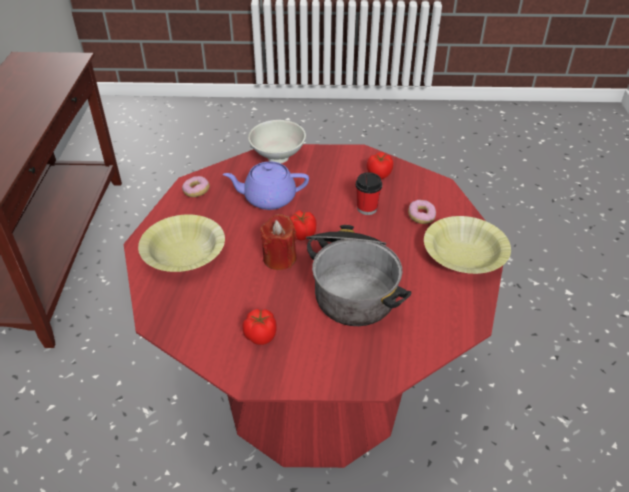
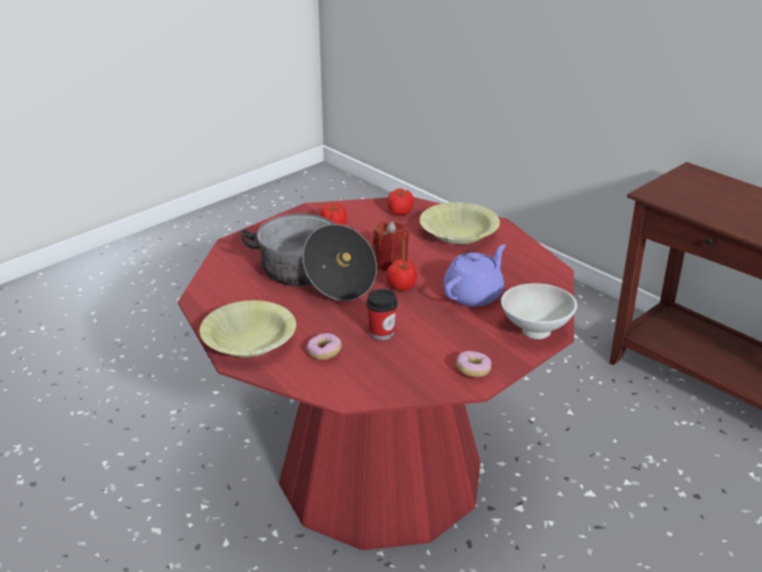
camera: 135 degrees right, 10 degrees down
donut [182,176,210,197] -> donut moved to [456,351,492,377]
tomato [366,152,393,179] -> tomato moved to [387,188,414,215]

